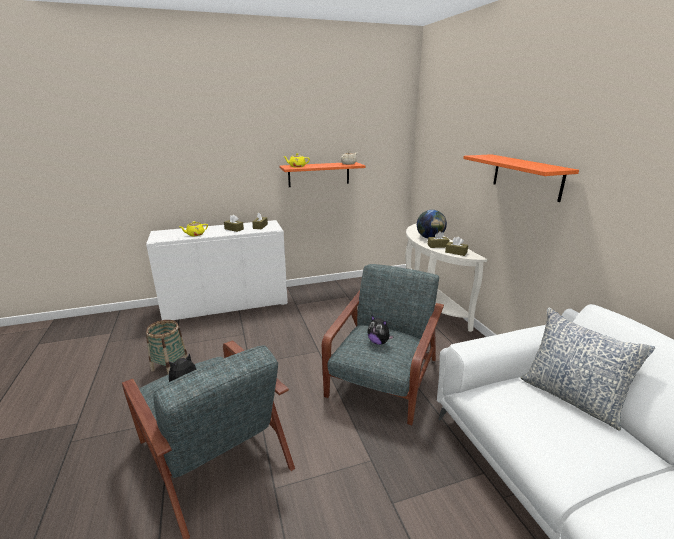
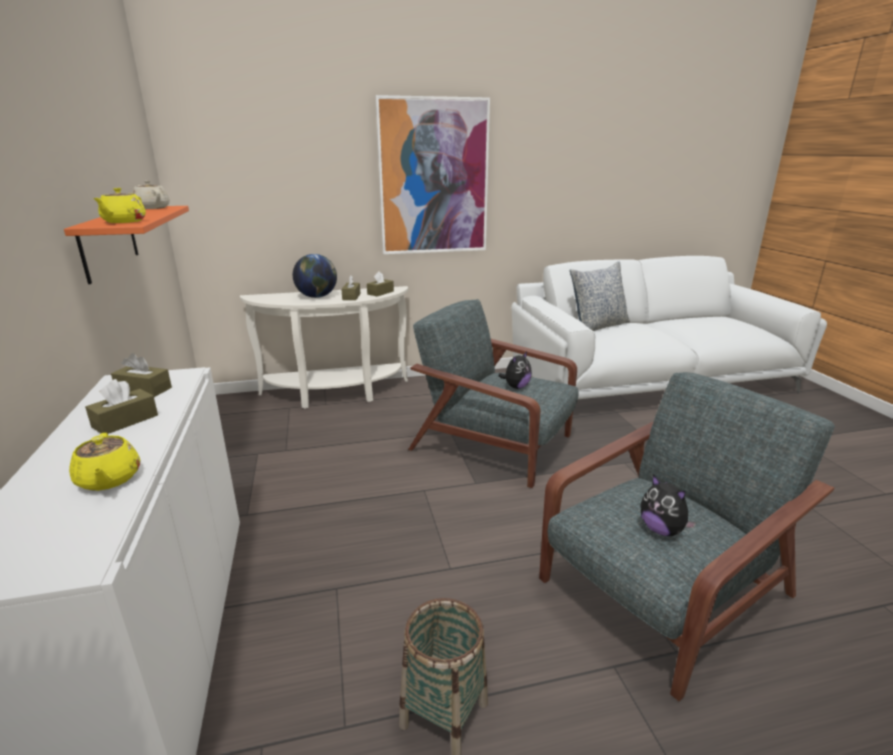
camera: 85 degrees left, 0 degrees up
orange shelf [463,154,579,202] -> picture [375,95,490,254]

